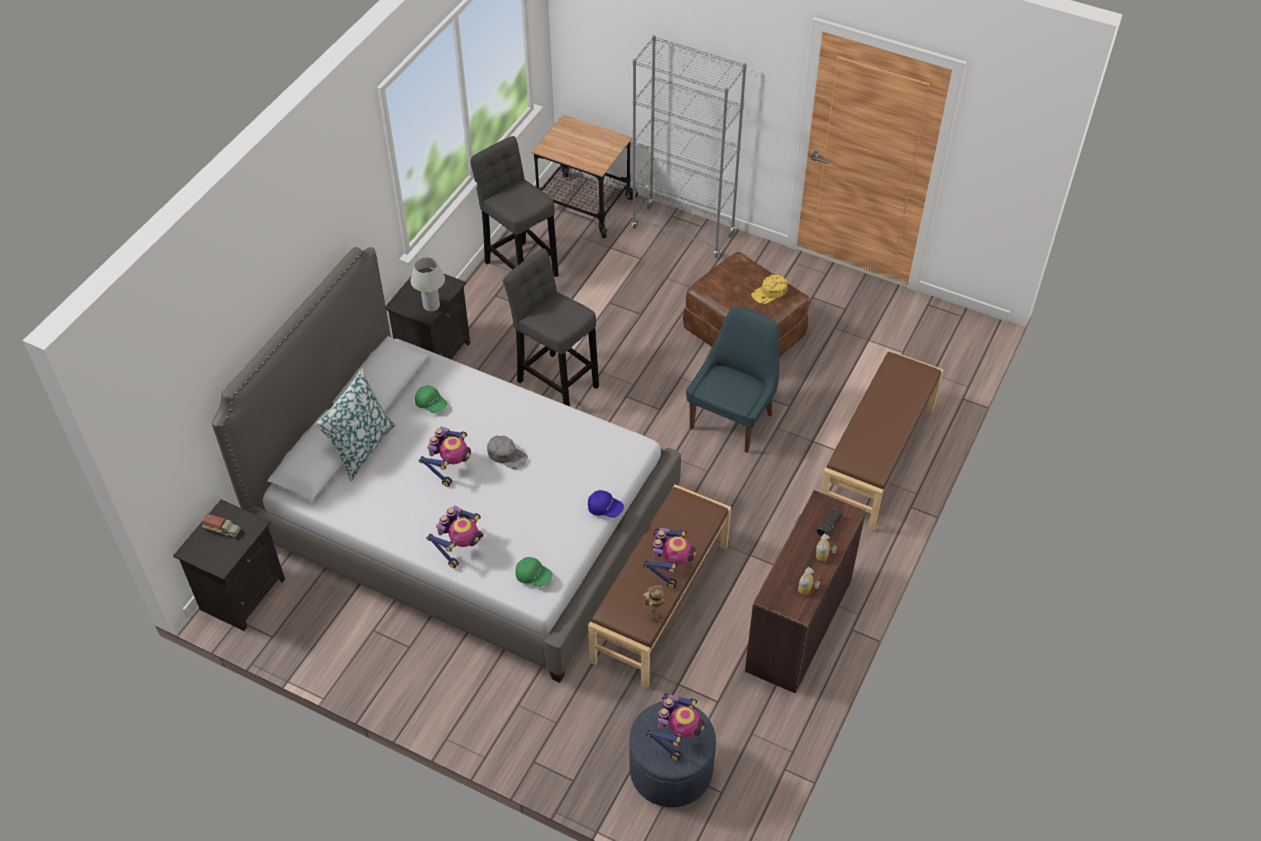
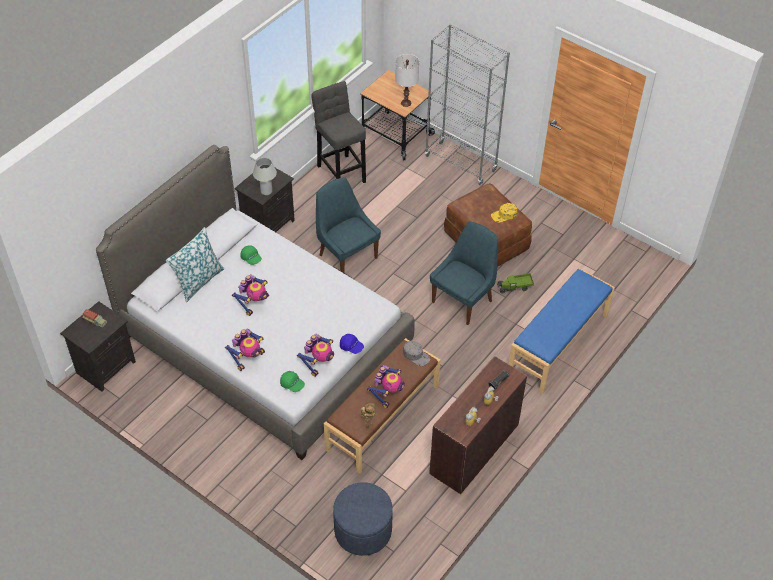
camera: 10 degrees right, 0 degrees up
grey cap [487,436,528,469] -> grey cap moved to [403,341,430,366]
grey stool [503,248,599,406] -> blue chair [316,177,381,273]
toy robot [646,693,704,761] -> toy robot moved to [297,334,334,377]
brown bench [820,350,943,532] -> blue bench [509,268,615,394]
none -> white table lamp [395,54,419,107]
none -> toy truck [497,273,534,293]

